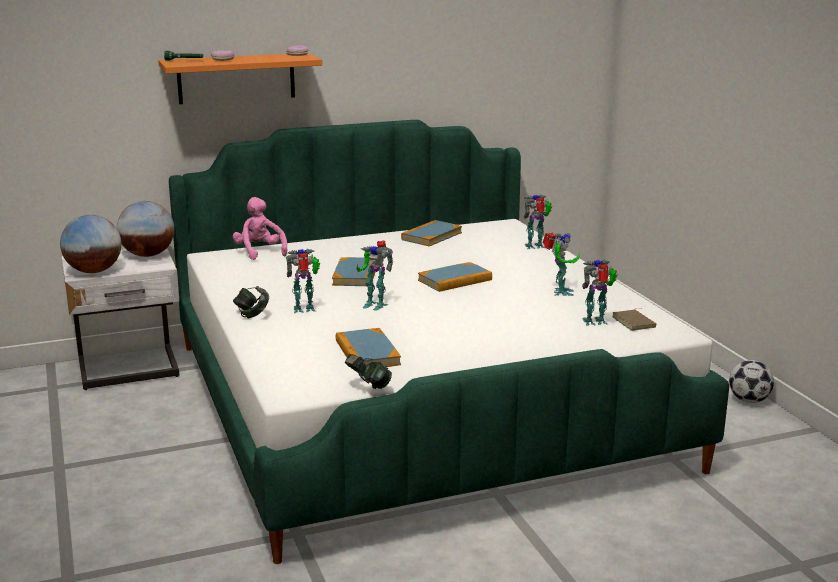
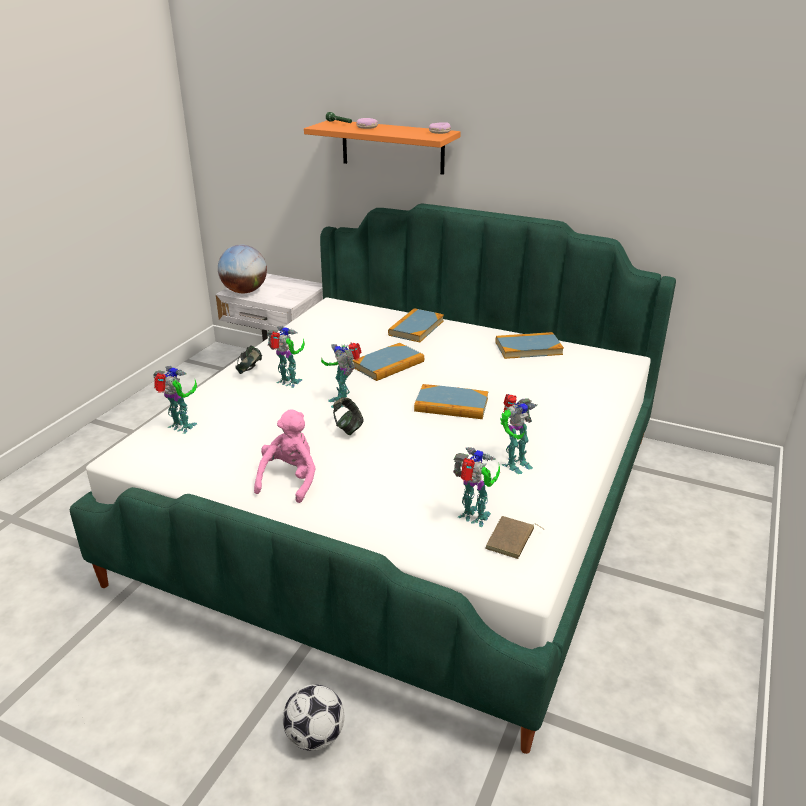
camera: 45 degrees right, 10 degrees up
globe [117,201,174,257] -> none
pink plush toy [233,197,287,260] -> pink plush toy moved to [254,409,316,503]
book [336,328,401,367] -> book moved to [388,308,444,342]
headphones [345,354,392,389] -> headphones moved to [333,397,364,435]
toy robot [524,195,552,249] -> toy robot moved to [153,366,197,434]
football [729,360,774,403] -> football moved to [283,684,344,751]

